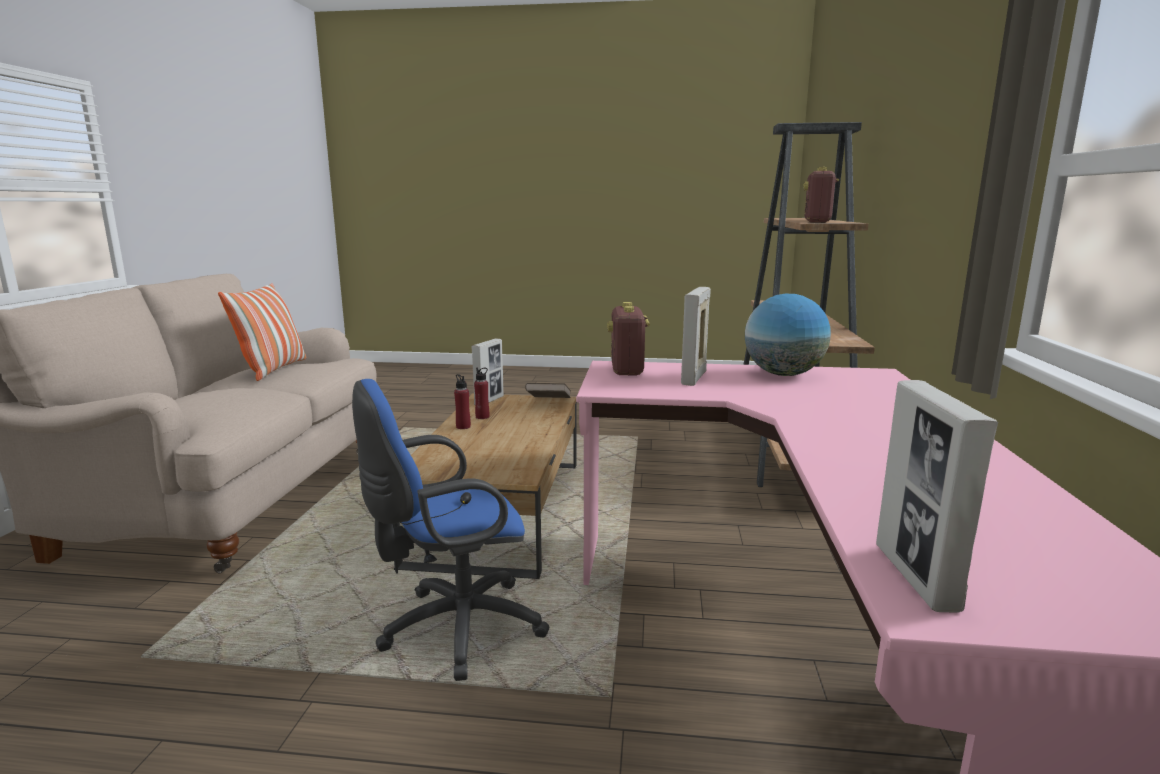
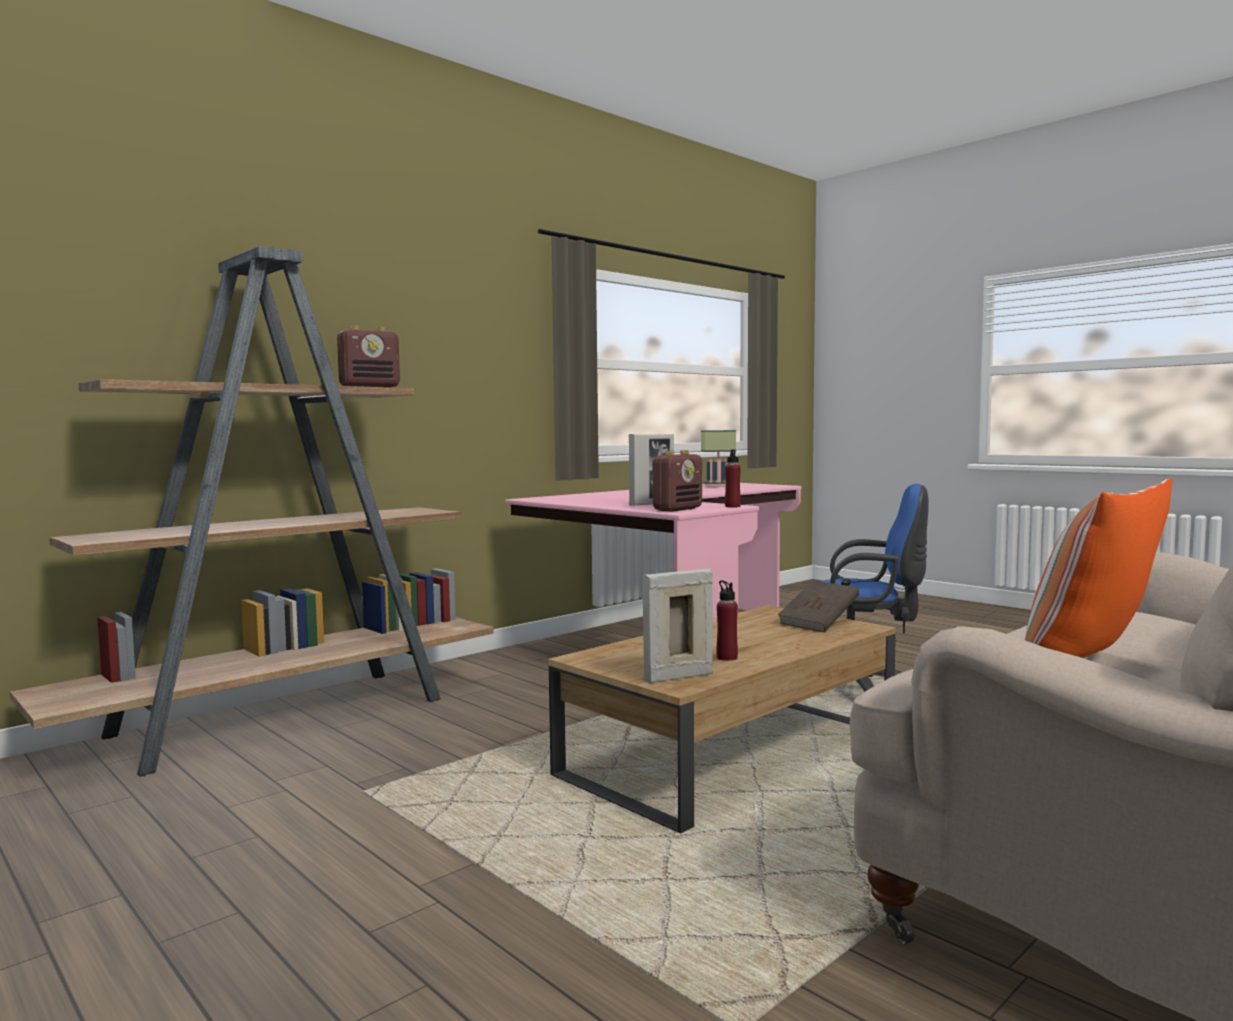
camera: 140 degrees left, 10 degrees down
red bottle [454,374,471,429] -> red bottle moved to [725,449,741,507]
brown book [525,383,571,398] -> brown book moved to [778,580,859,632]
globe [745,294,831,376] -> none
picture frame [876,380,998,612] -> none
none -> table lamp [701,430,736,487]

